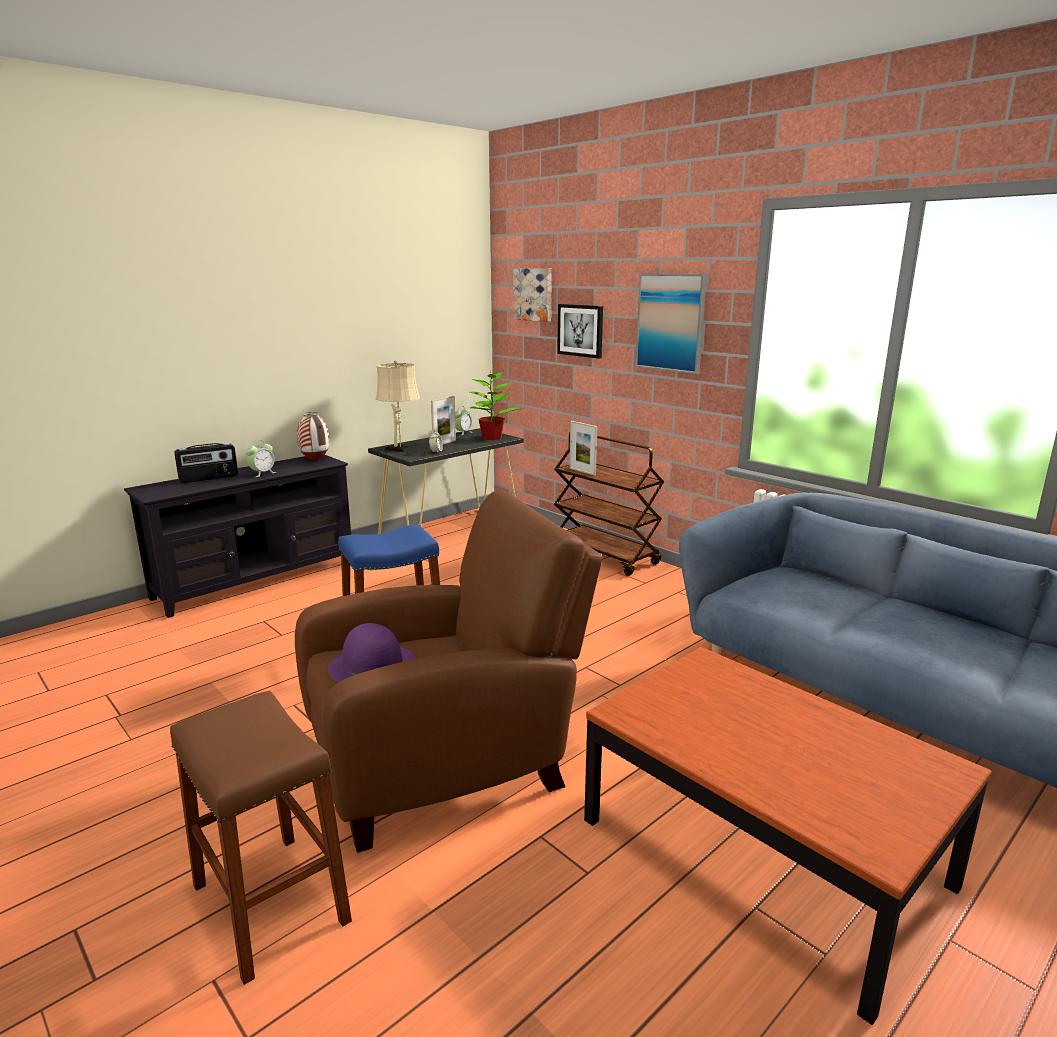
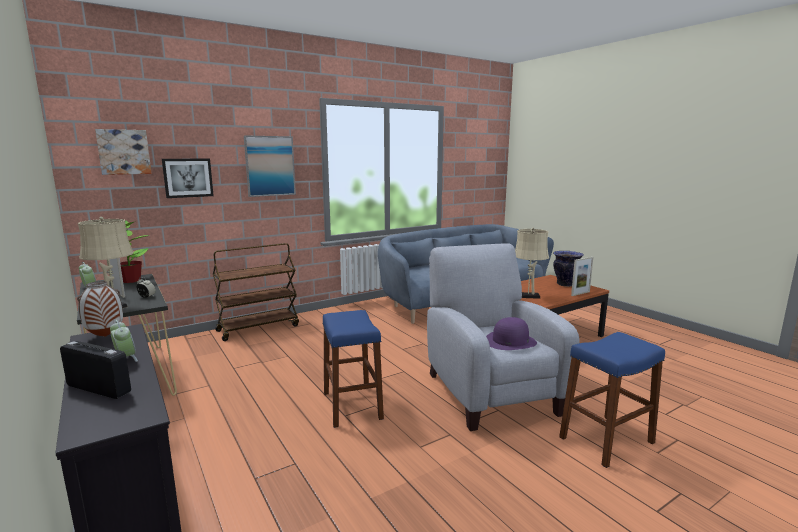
camera: 80 degrees left, 5 degrees down
brown stool [170,691,352,985] -> blue stool [559,332,665,468]
radio [174,443,238,483] -> radio turned 45 degrees counterclockwise [60,341,131,399]
brown armchair [295,491,602,853] -> grey armchair [427,243,580,431]
picture frame [569,421,597,476] -> picture frame moved to [571,257,593,296]
none -> beige table lamp [515,227,549,299]
none -> vase [553,251,584,287]

